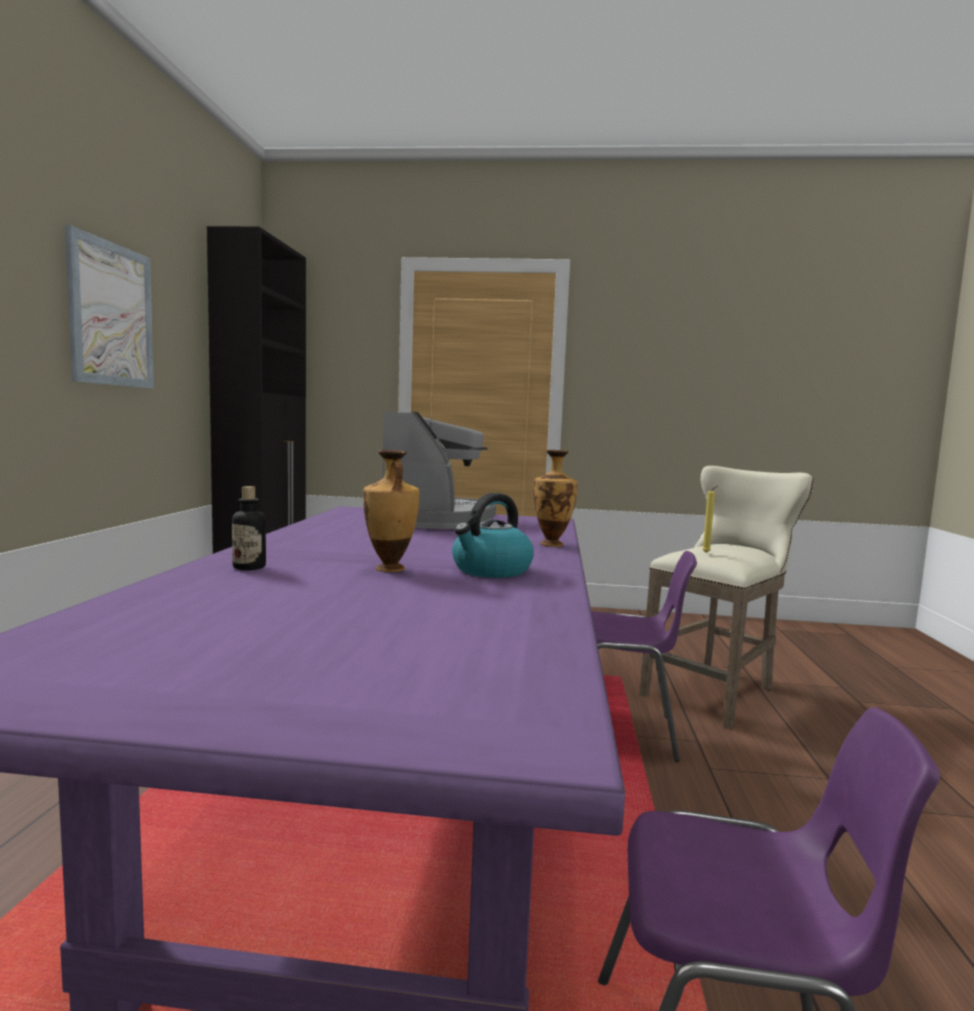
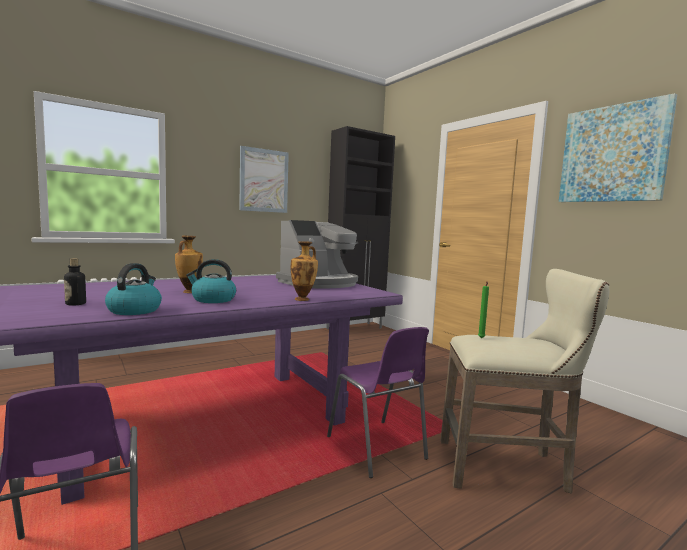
camera: 50 degrees right, 0 degrees up
bottle [232,486,266,570] -> bottle moved to [64,258,86,306]
yellow candle [702,486,717,553] -> green candle [478,282,489,338]
none -> kettle [105,263,162,315]
none -> picture [559,93,677,202]

